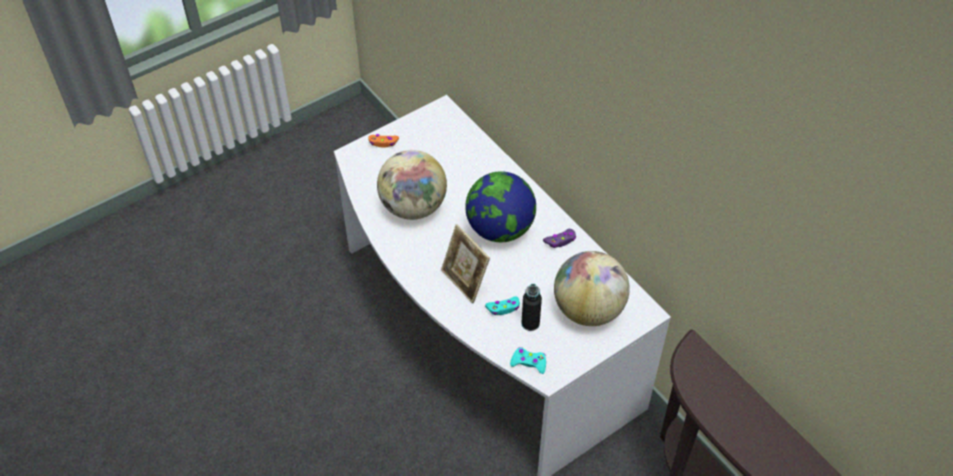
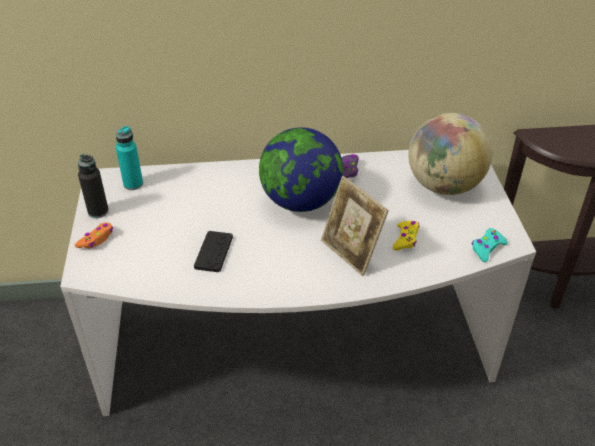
camera: 60 degrees left, 10 degrees down
globe [377,150,447,220] -> black game controller [194,231,233,272]
picture frame [441,224,490,304] -> picture frame turned 60 degrees clockwise [321,176,389,276]
turquoise game controller [485,296,520,315] -> yellow game controller [393,221,420,250]
black bottle [521,284,542,331] -> black bottle moved to [78,154,109,218]
none -> turquoise bottle [116,126,143,190]

